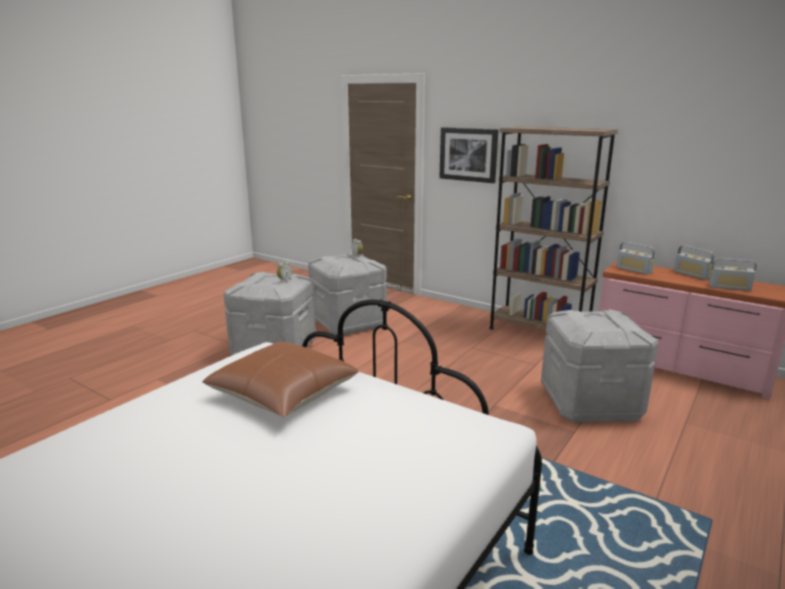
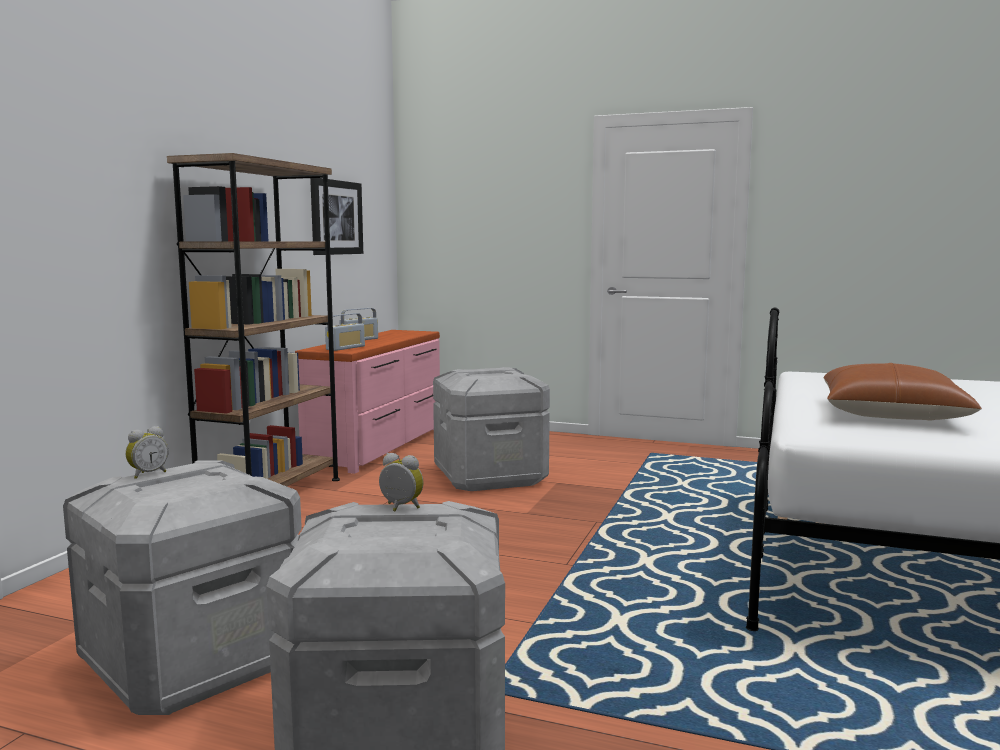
camera: 105 degrees left, 10 degrees down
picture [439,127,498,183] -> picture moved to [310,178,363,255]
radio [709,258,757,291] -> none

